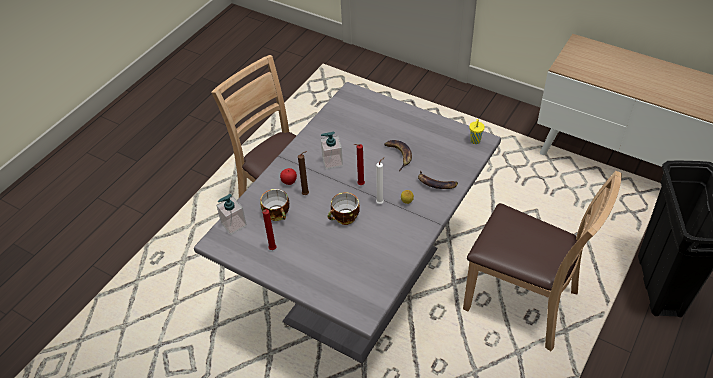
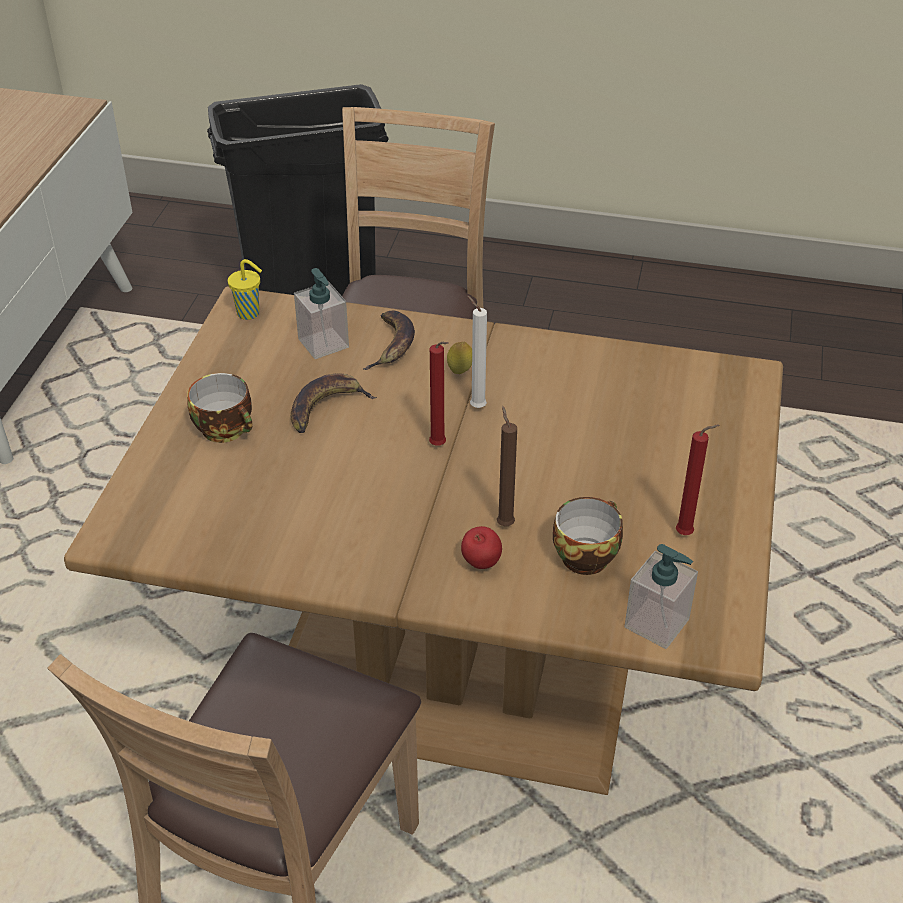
camera: 110 degrees left, 5 degrees down
grey dining table [194,82,501,364] -> brown dining table [64,286,783,795]
soap dispenser [321,132,343,169] -> soap dispenser moved to [294,268,349,359]
cup [327,192,360,225] -> cup moved to [187,373,253,443]

